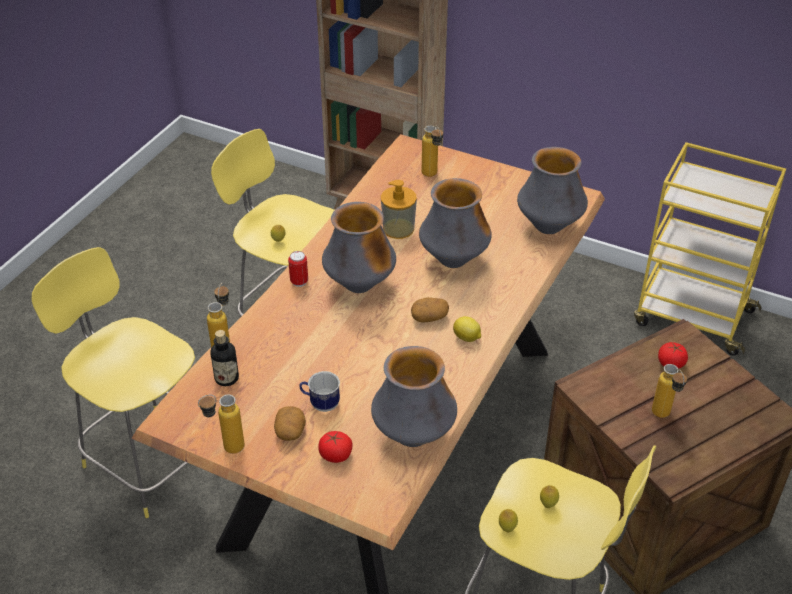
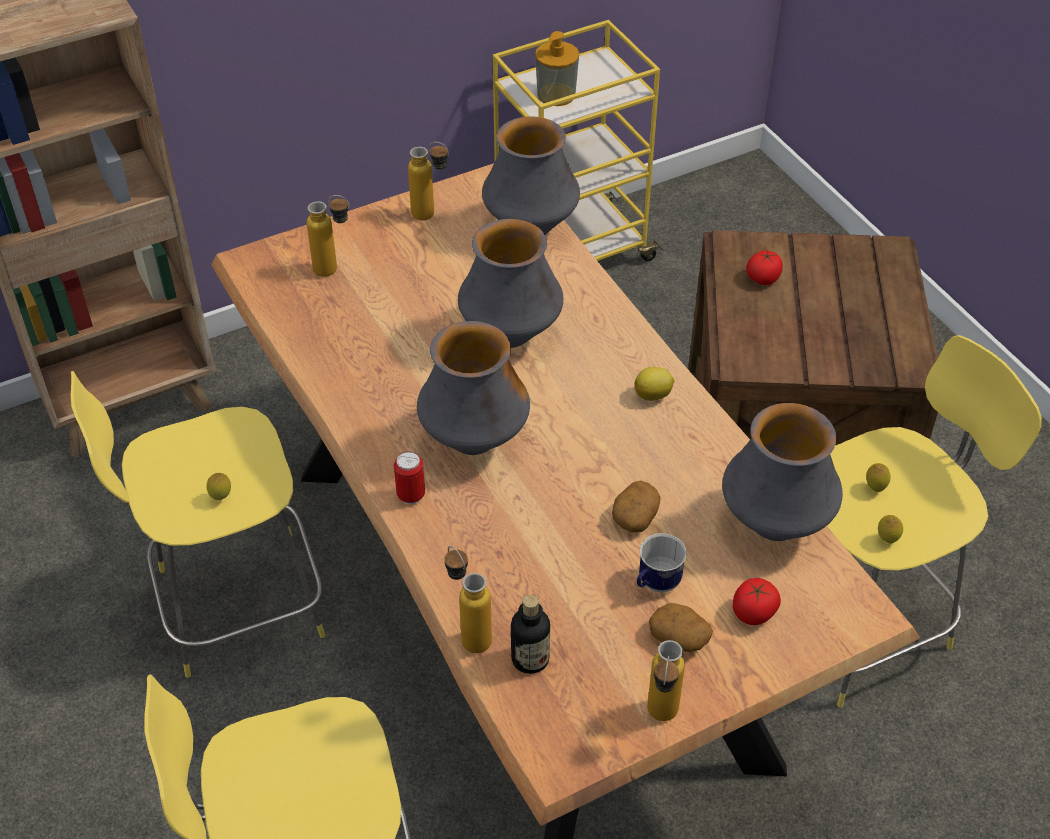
camera: 55 degrees left, 5 degrees up
soap dispenser [381,180,417,239] -> soap dispenser moved to [535,31,579,106]
potato [411,297,449,323] -> potato moved to [612,480,661,533]
bottle [652,364,687,418] -> bottle moved to [408,142,449,220]

